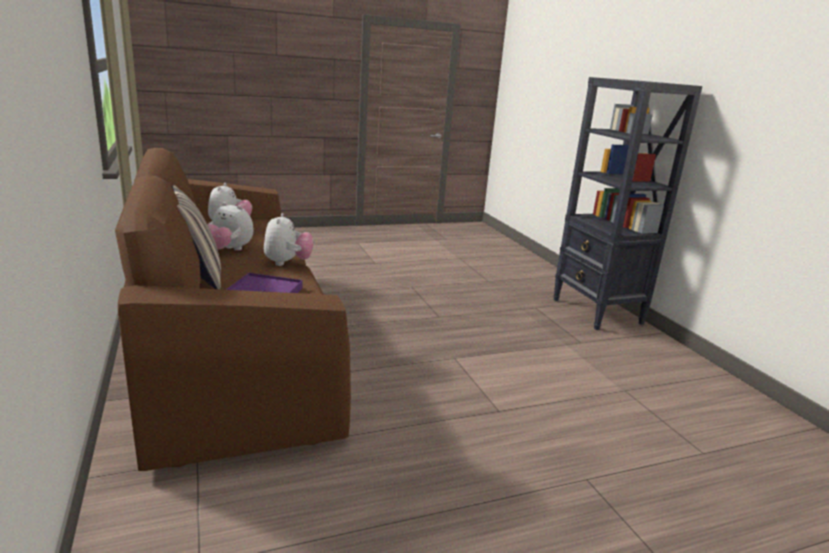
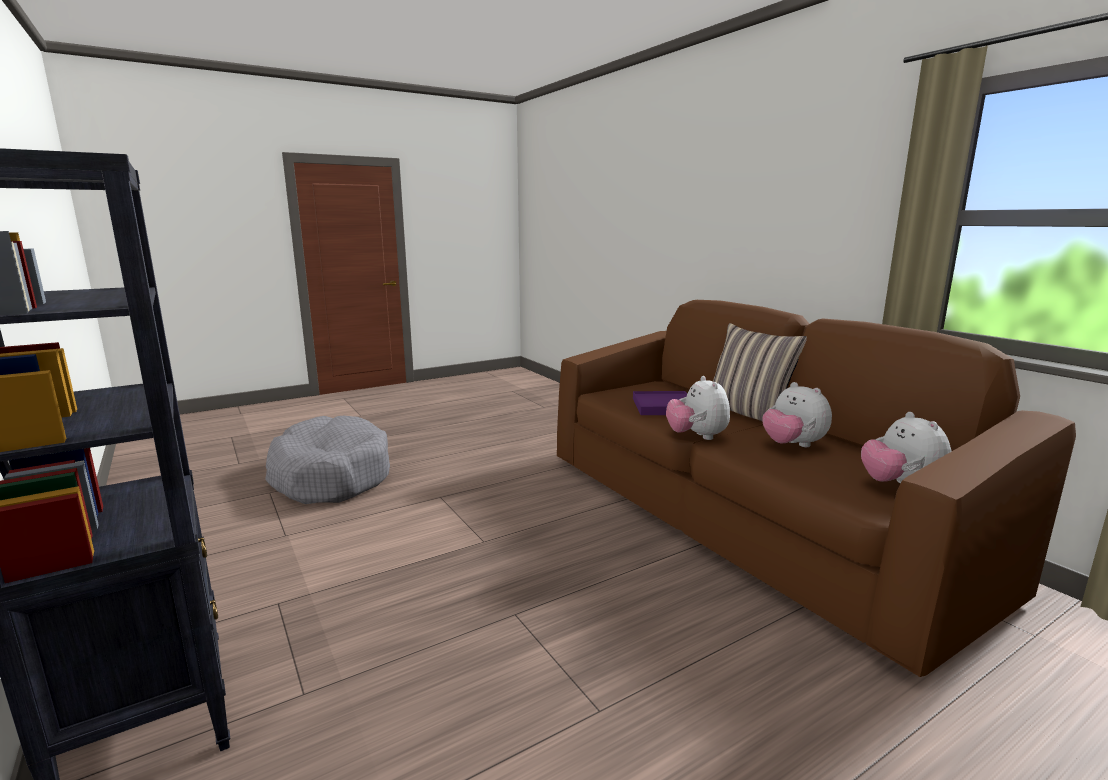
camera: 170 degrees right, 5 degrees down
plush toy [207,202,254,251] -> plush toy turned 135 degrees counterclockwise [762,382,832,447]
none -> grey dog bed [265,416,390,504]

